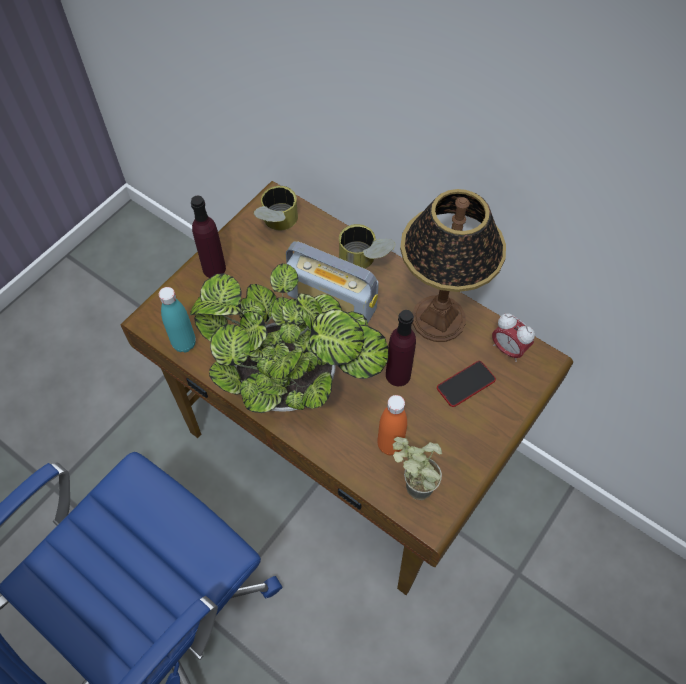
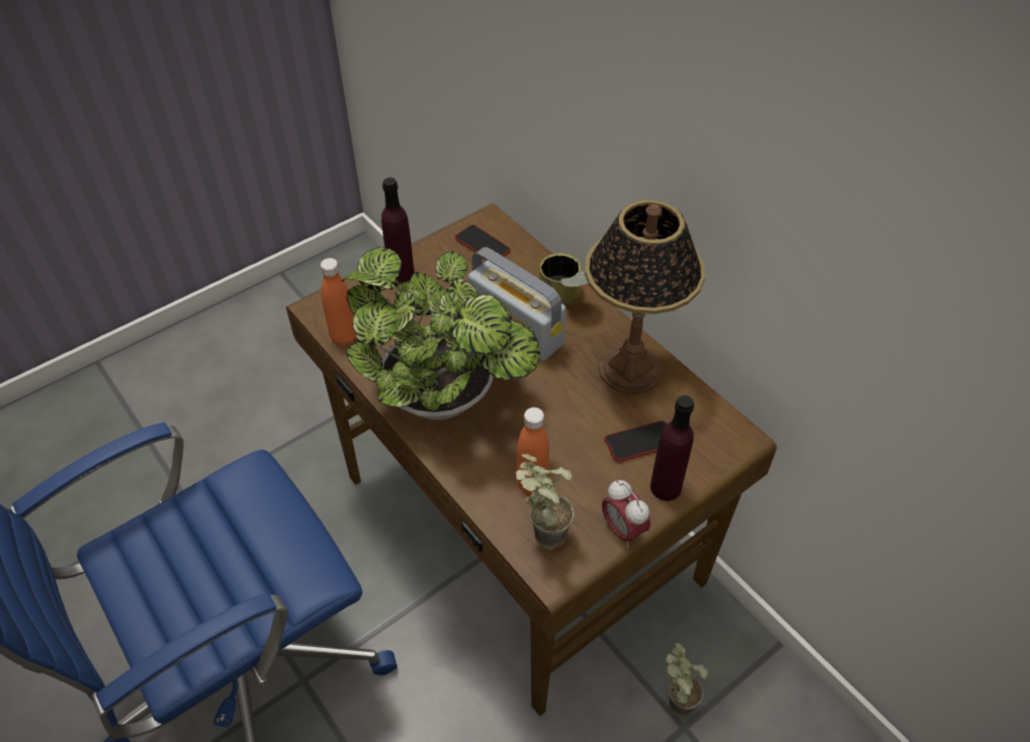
camera: 15 degrees right, 10 degrees down
turquoise bottle [159,287,196,352] -> orange bottle [320,258,356,346]
can [254,186,298,230] -> phone [455,225,511,260]
purple bottle [386,310,416,386] -> purple bottle moved to [650,395,694,501]
alarm clock [492,313,535,362] -> alarm clock moved to [602,480,651,548]
none -> potted plant [666,643,708,716]

